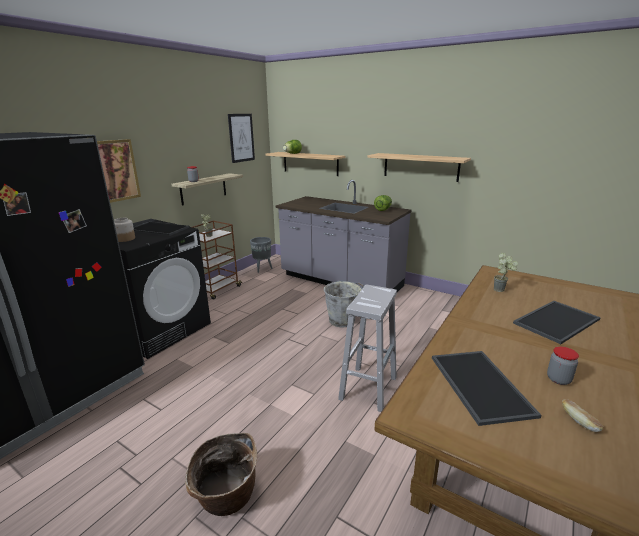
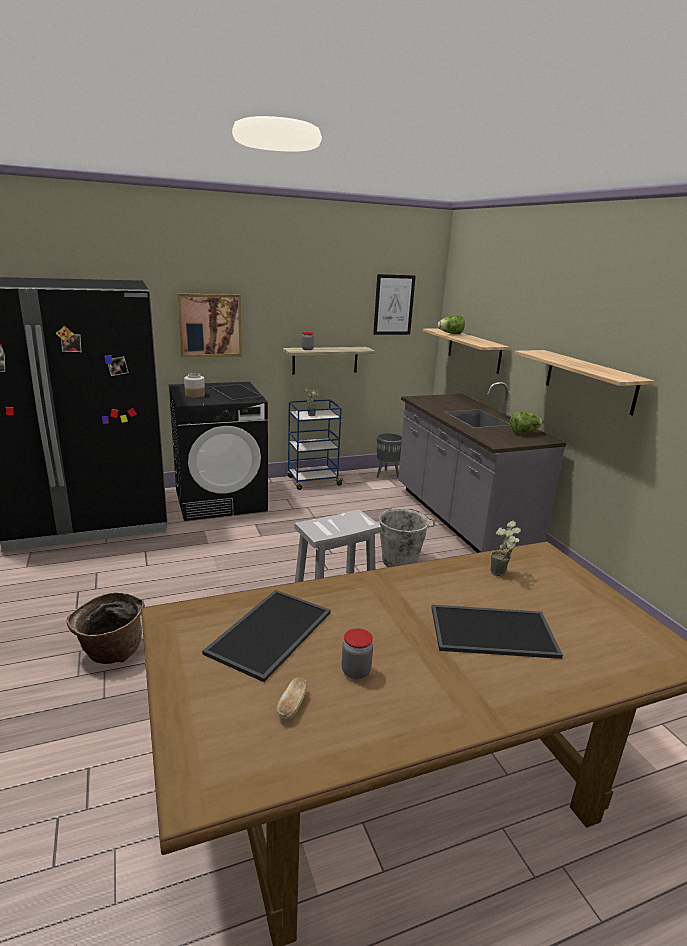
camera: 35 degrees right, 0 degrees up
brown cart [192,221,242,300] -> blue cart [287,399,344,490]

